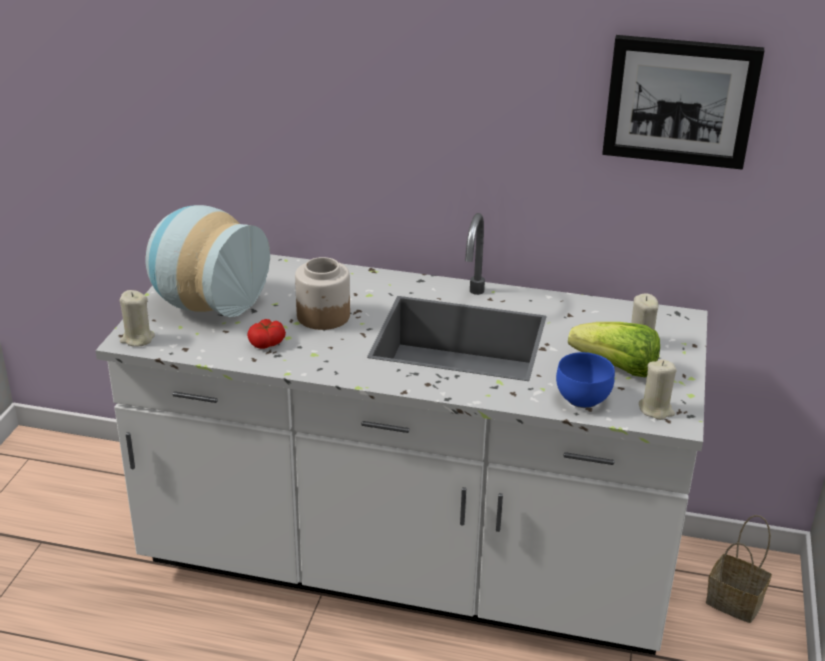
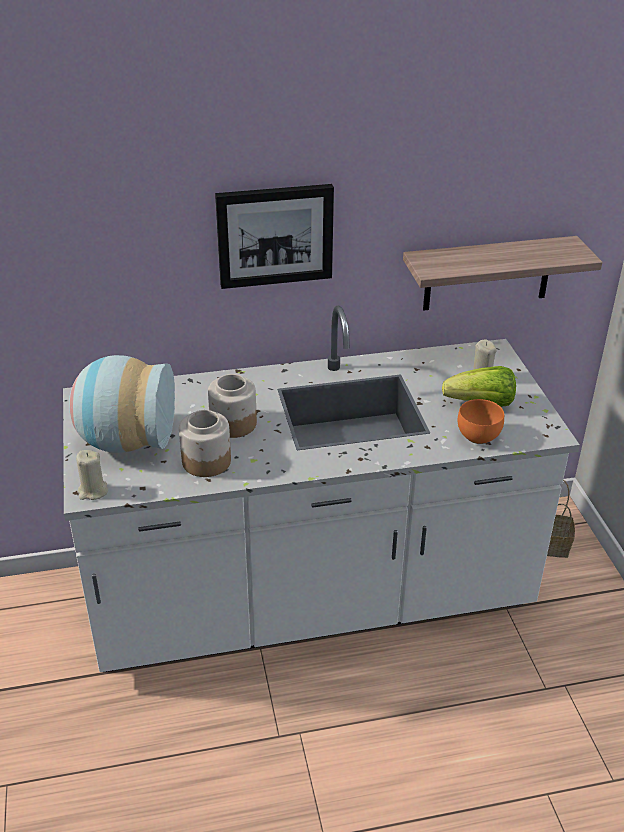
camera: 25 degrees left, 5 degrees up
tomato [247,319,286,349] -> jar [179,410,231,477]
blue bowl [556,352,615,408] -> orange bowl [458,399,504,444]
picture [602,35,764,170] -> picture moved to [215,184,334,289]
beige candle [639,359,676,420] -> none
none -> shelf [403,236,602,310]

